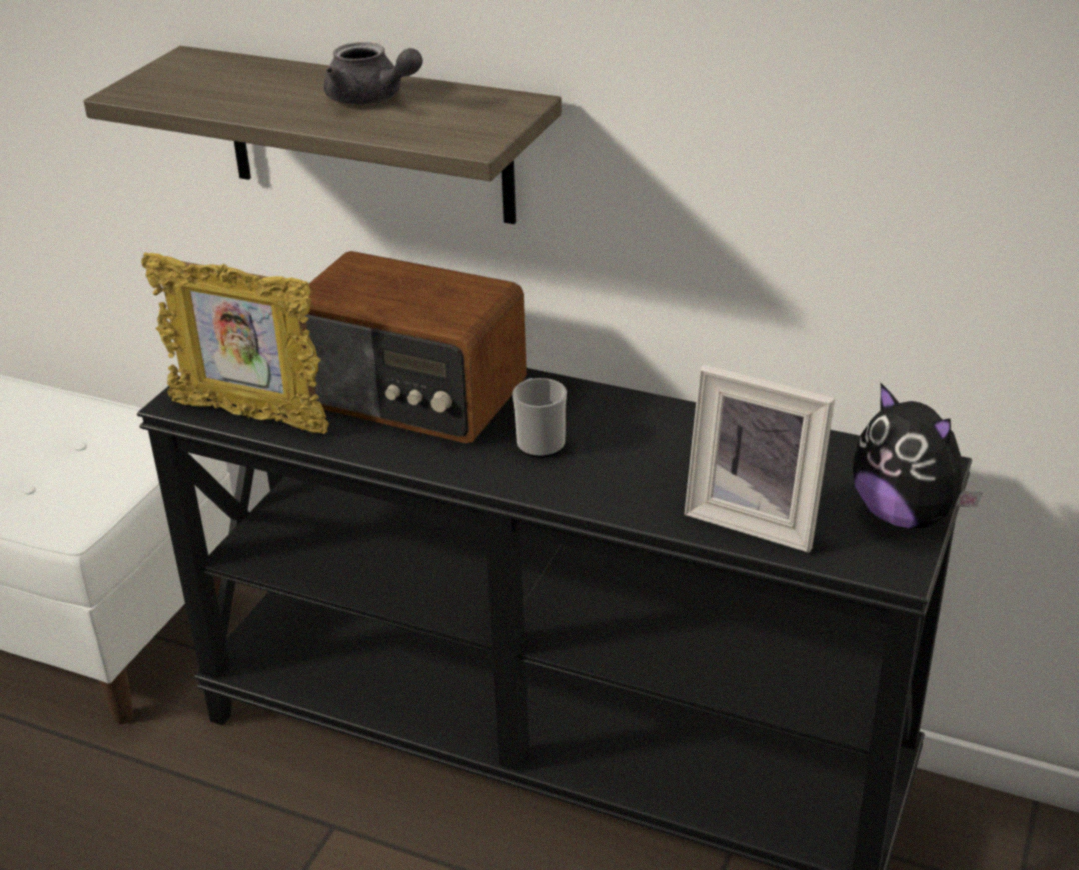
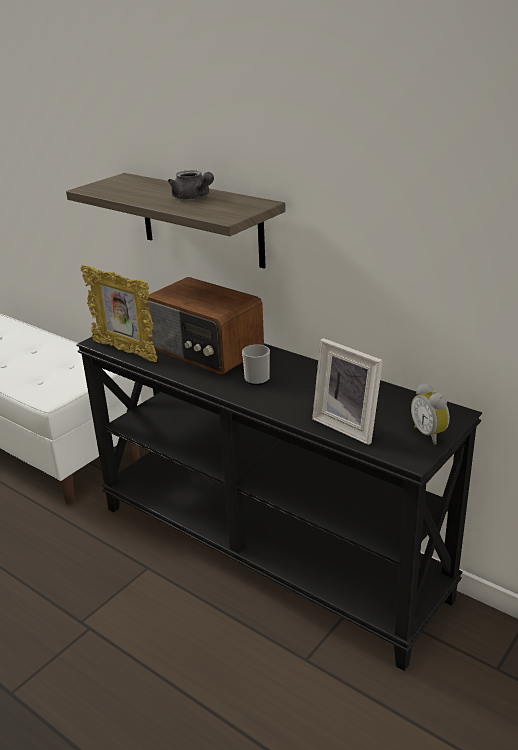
camera: 15 degrees right, 5 degrees down
plush toy [853,383,982,528] -> alarm clock [411,383,450,445]

